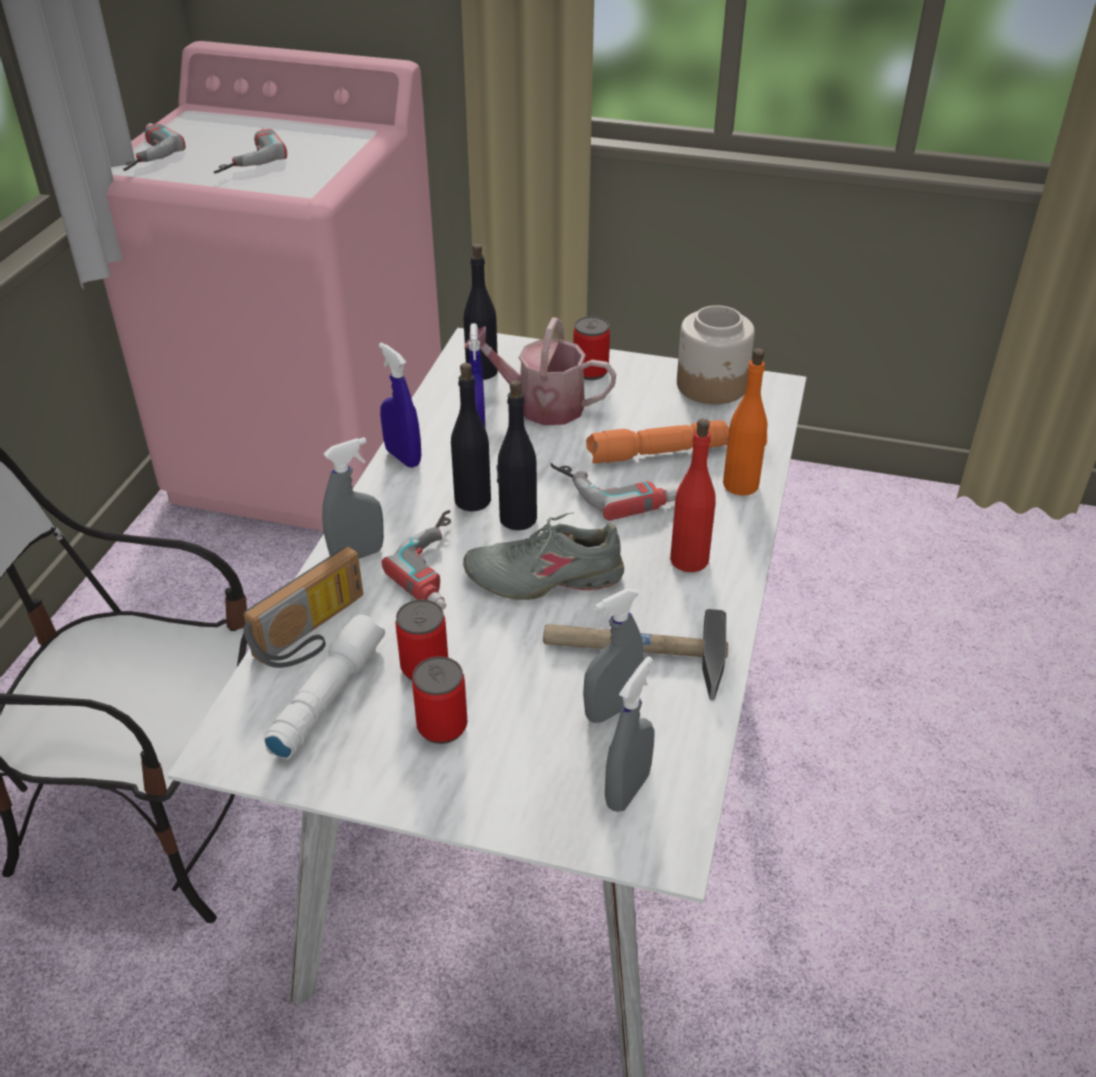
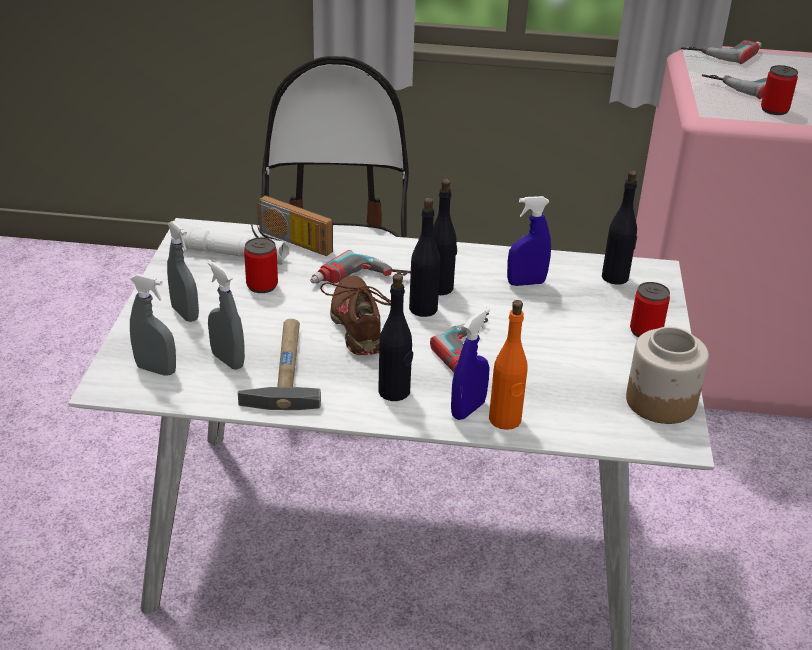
camera: 80 degrees right, 5 degrees down
grey spray bottle [322,437,384,559] -> grey spray bottle moved to [167,221,199,322]
blue spray bottle [379,342,421,468] -> blue spray bottle moved to [451,308,490,420]
can [412,656,468,744] -> can moved to [761,65,798,115]
grey shoe [463,512,624,600] -> brown shoe [320,275,391,355]
watering can [464,317,616,425] -> none
orange flashlight [586,420,729,463] -> none
red bottle [670,419,716,572] -> black bottle [378,274,413,401]

